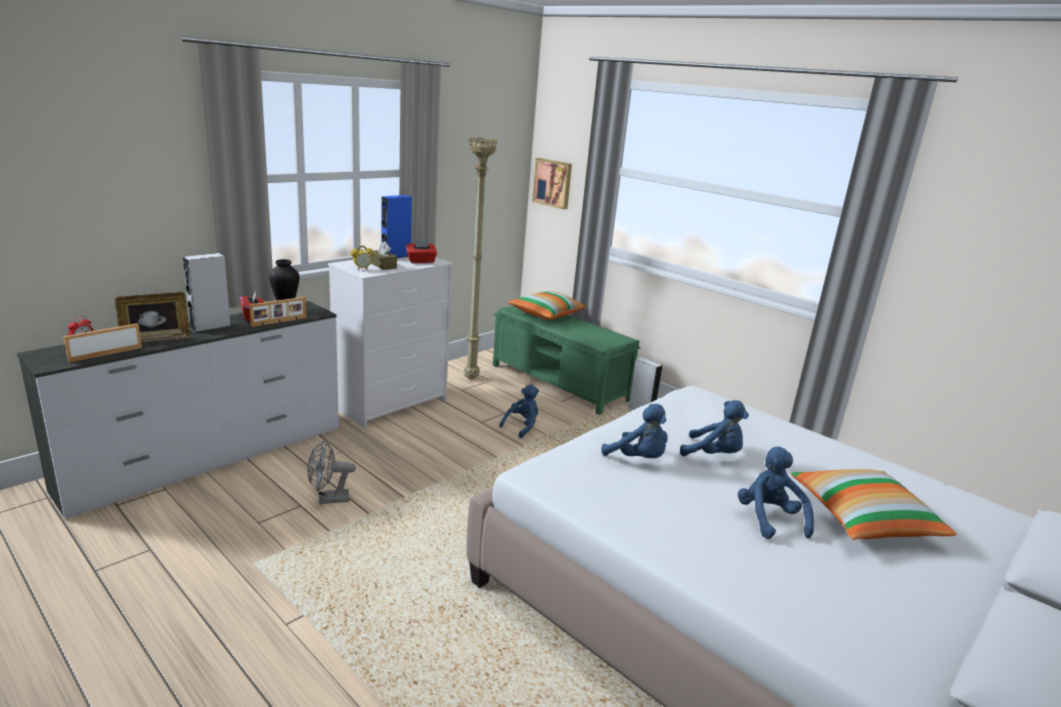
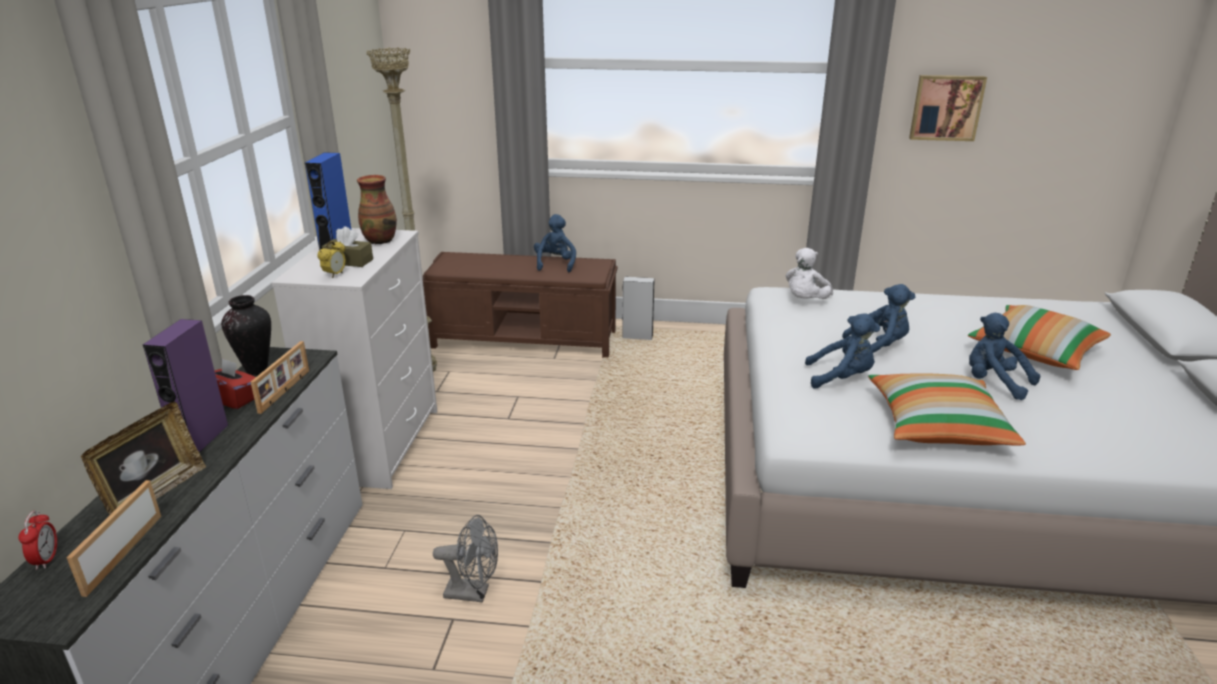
camera: 35 degrees left, 5 degrees up
grey speaker [183,253,231,333] -> purple speaker [143,319,229,453]
grey fan [307,440,356,504] -> grey fan turned 120 degrees counterclockwise [433,515,498,602]
red tissue box [406,240,437,263] -> vase [357,175,397,244]
green bench [493,306,640,415] -> brown bench [423,252,618,358]
blue plush toy [499,385,539,438] -> blue plush toy moved to [534,214,576,273]
pillow [508,291,587,320] -> pillow moved to [868,373,1026,446]
picture [532,158,572,209] -> picture moved to [909,75,987,141]
none -> white plush toy [786,248,833,299]

